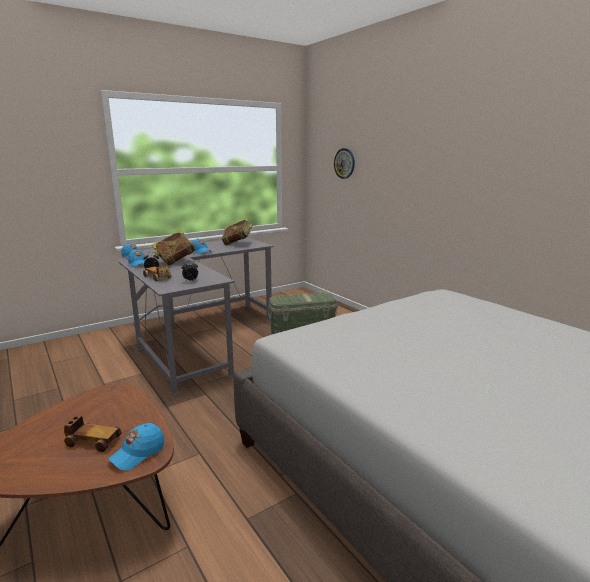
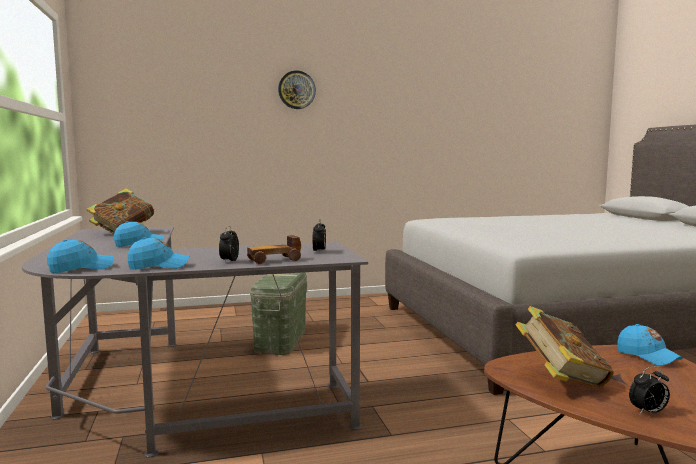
camera: 70 degrees left, 10 degrees down
toy car [64,415,122,452] -> none
book [152,230,196,266] -> book moved to [515,306,614,388]
wall clock [334,148,355,179] -> wall clock moved to [278,70,316,109]
none -> alarm clock [629,366,670,414]

